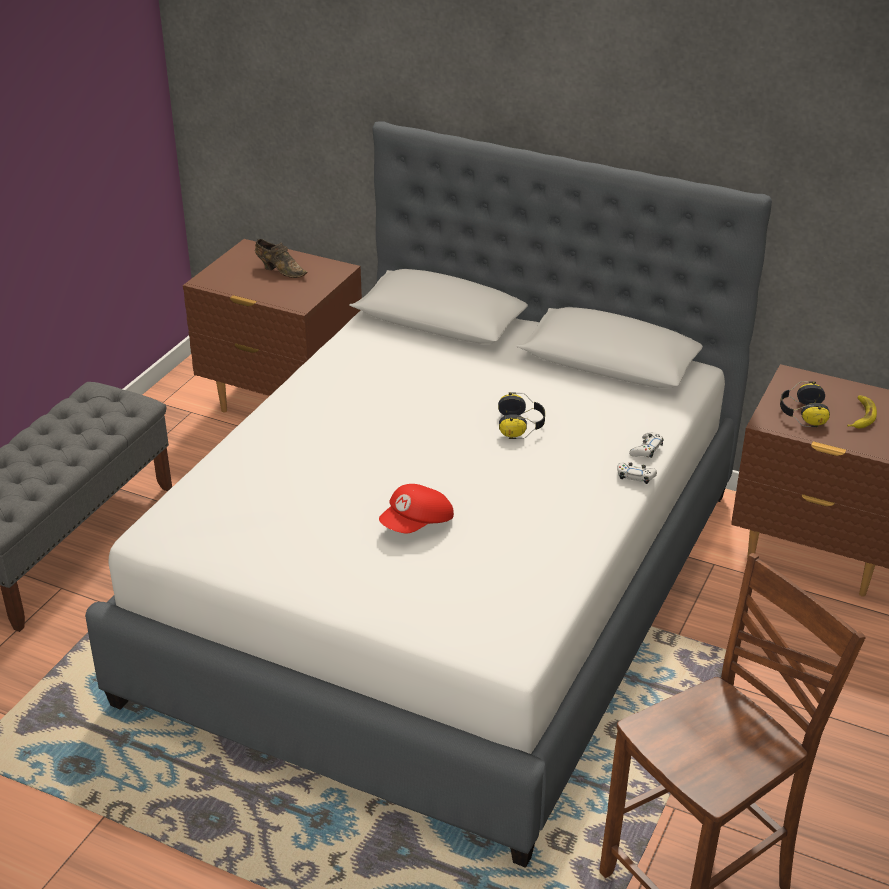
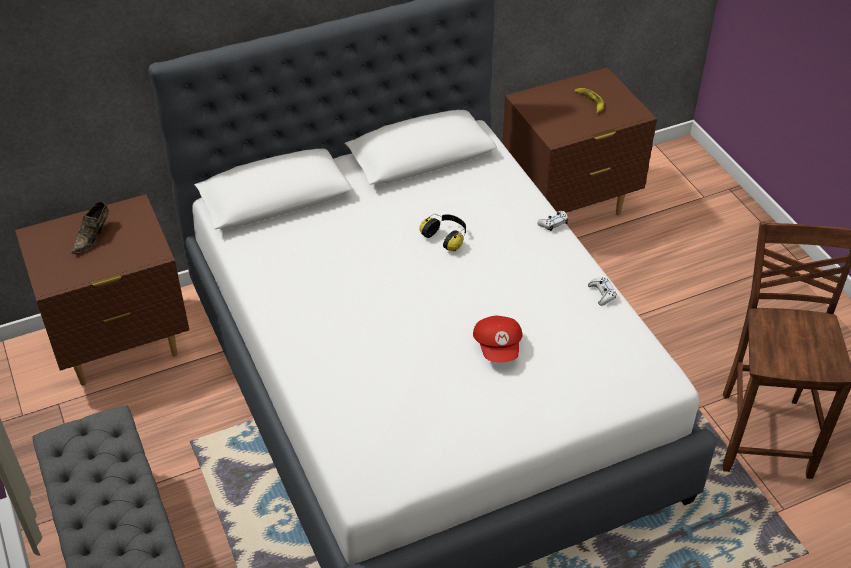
camera: 50 degrees left, 10 degrees up
brown shoe [255,239,307,278] -> brown shoe turned 135 degrees clockwise [71,202,109,253]
white game controller [629,432,664,458] -> white game controller moved to [588,278,616,306]
headphones [780,381,830,427] -> none

